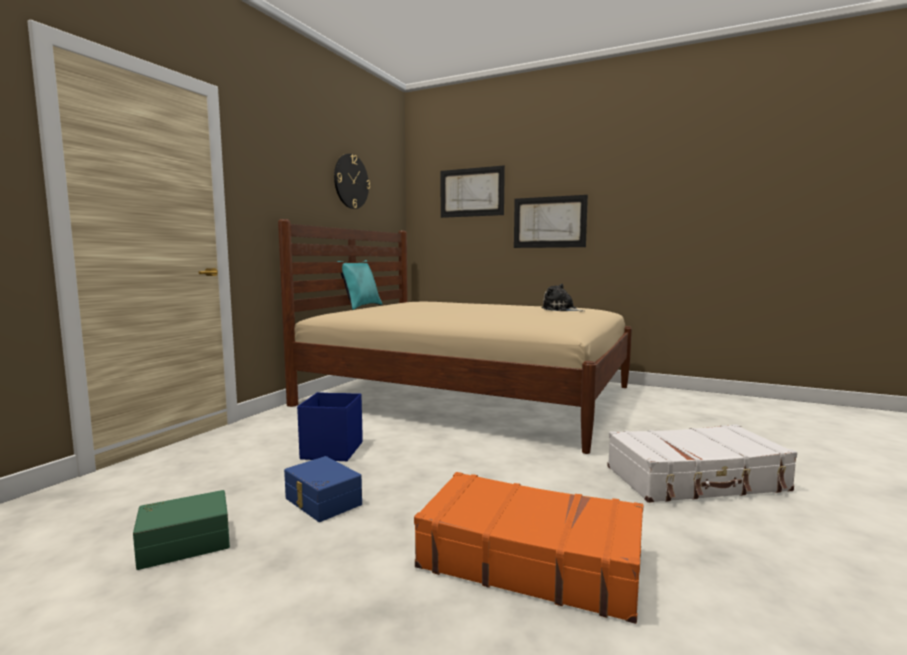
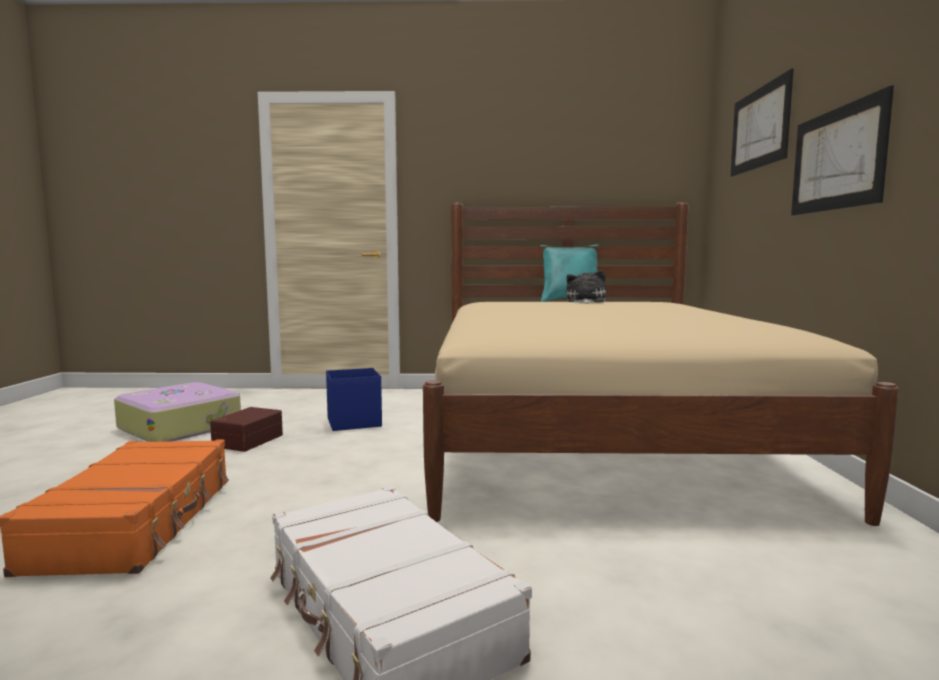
camera: 65 degrees right, 0 degrees up
green storage box [133,490,230,570] -> suitcase [114,382,241,442]
blue storage box [284,456,362,522] -> brown storage box [210,407,283,452]
wall clock [334,154,370,209] -> none
plush toy [542,283,583,311] -> plush toy moved to [566,270,606,304]

